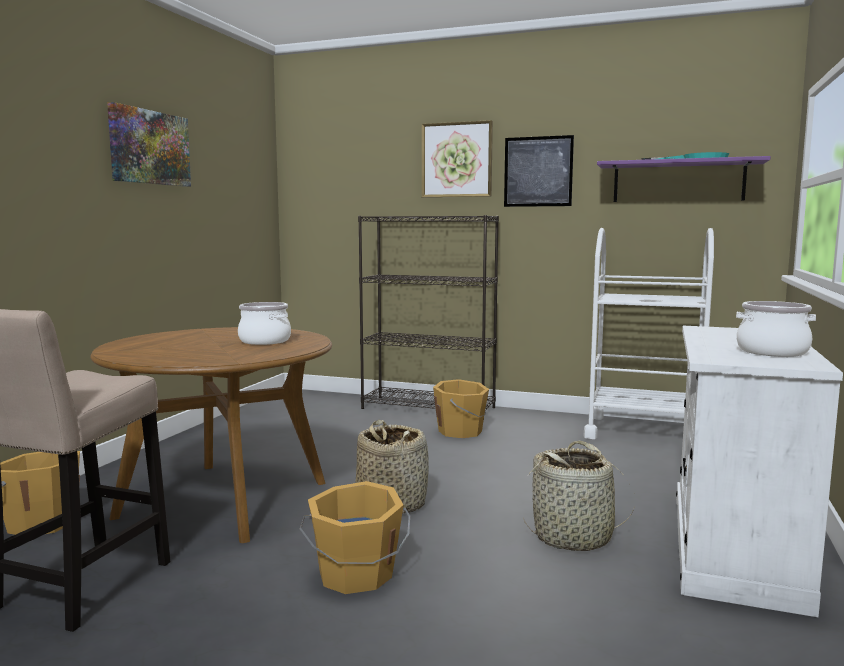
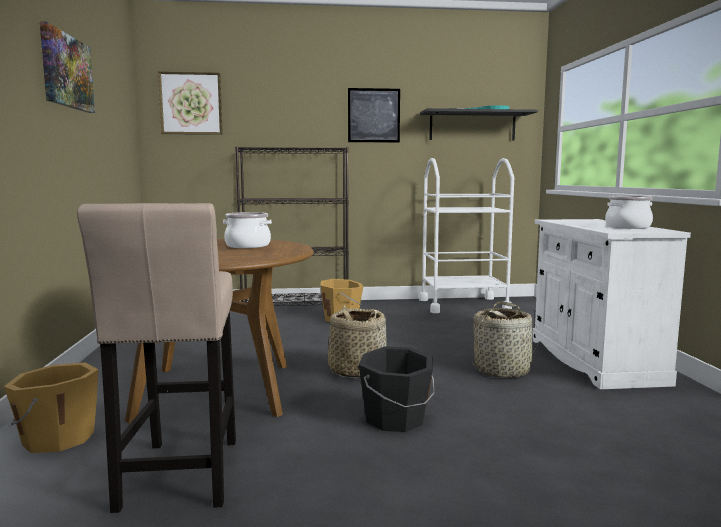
camera: 25 degrees left, 0 degrees up
orange bucket [300,481,410,594] -> black bucket [359,346,434,432]
picture [422,120,493,198] -> picture moved to [158,71,223,135]
purple shelf [597,156,771,202] -> black shelf [420,108,538,141]

